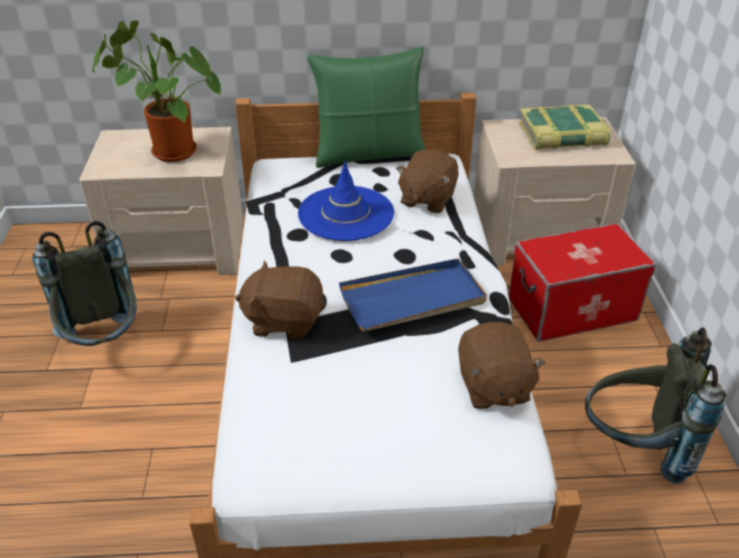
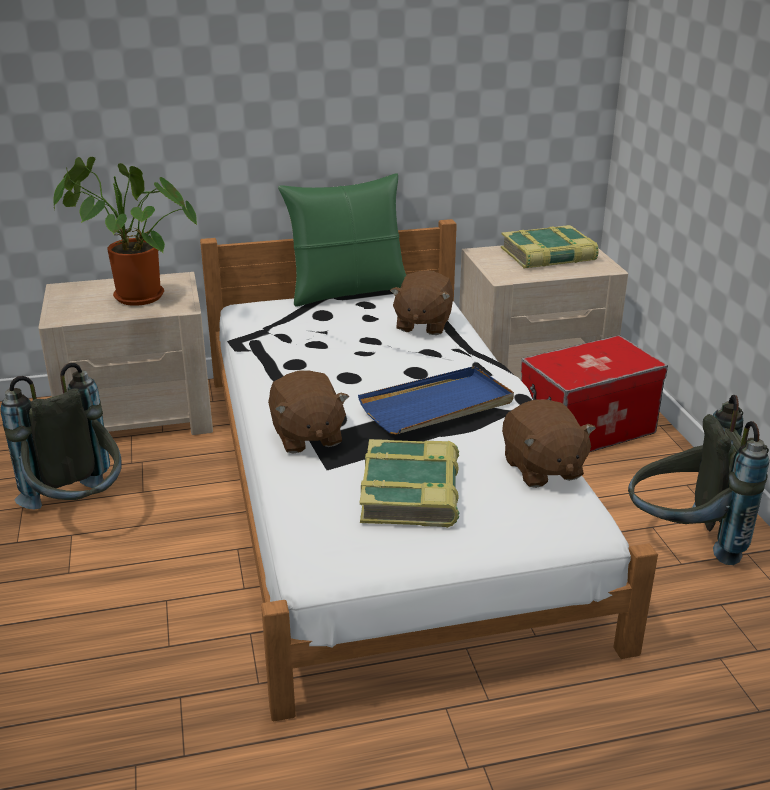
camera: 10 degrees left, 10 degrees down
brown plush toy [235,260,325,339] -> brown plush toy turned 105 degrees counterclockwise [268,370,349,454]
blue hat [298,161,394,241] -> none
none -> book [359,439,459,528]

